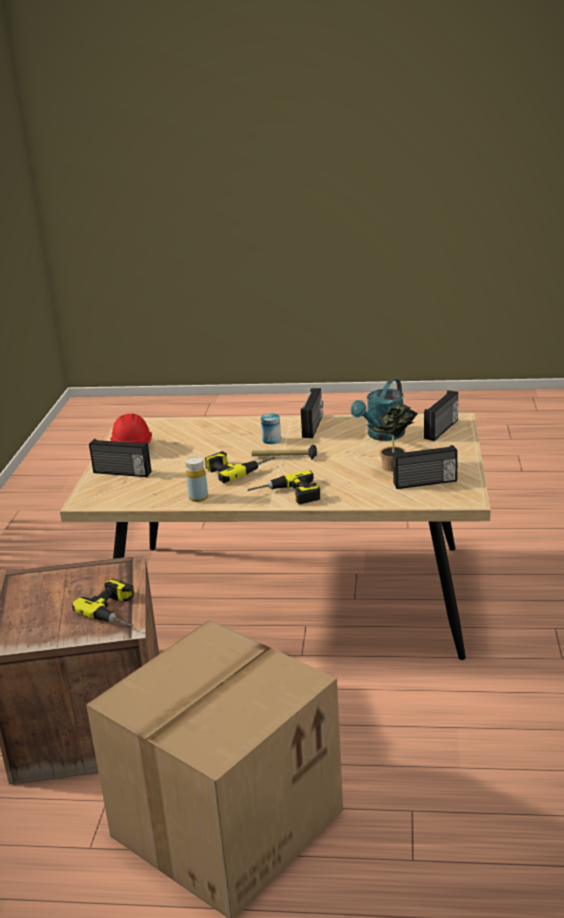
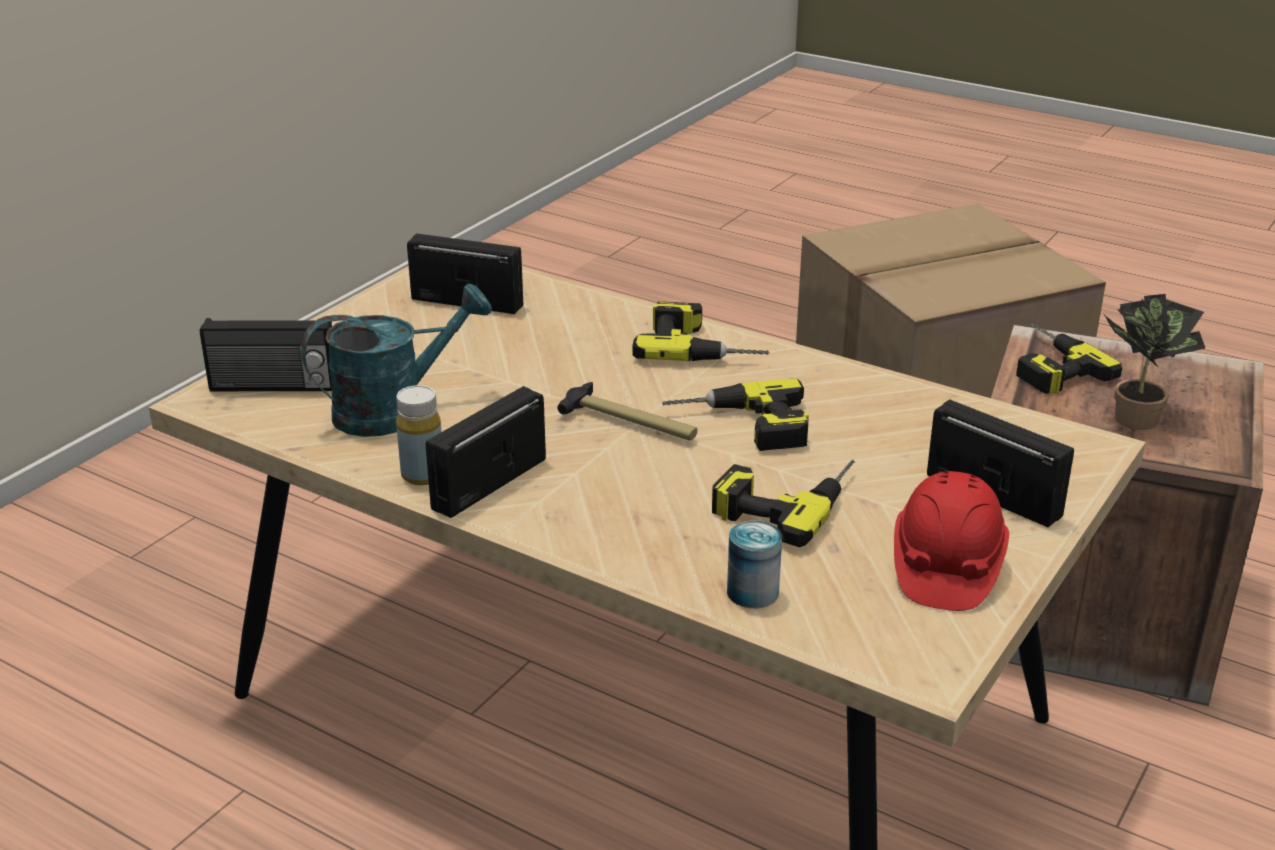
camera: 155 degrees left, 5 degrees up
yellow bottle [186,457,208,502] -> yellow bottle moved to [396,385,441,485]
can [261,413,281,444] -> can moved to [727,521,782,608]
potted plant [367,403,418,472] -> potted plant moved to [1104,294,1206,430]
radio [424,390,459,441] -> radio turned 150 degrees counterclockwise [200,318,332,391]
none -> power drill [712,460,855,547]

